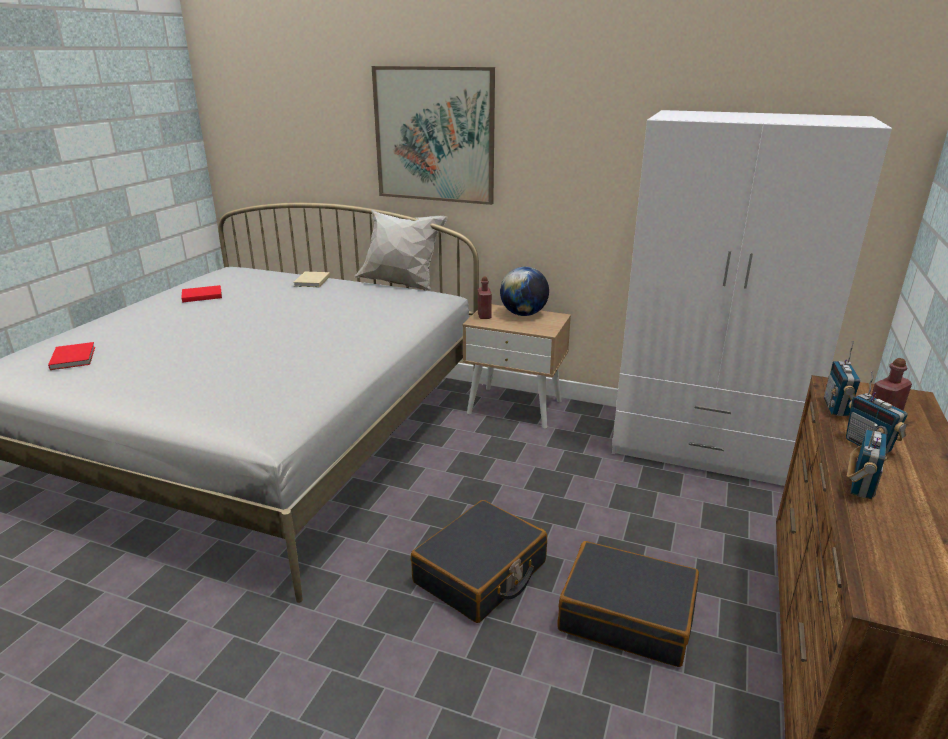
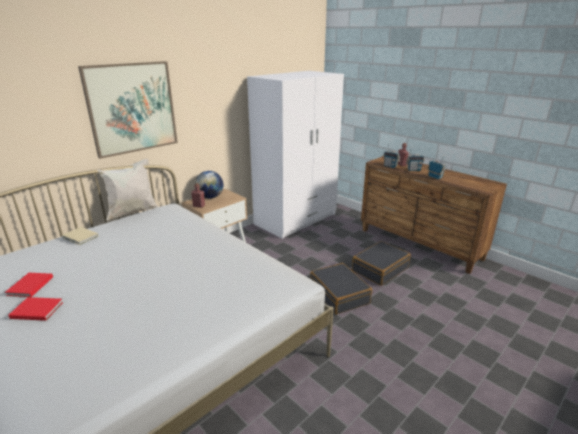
camera: 65 degrees left, 0 degrees up
red book [48,342,95,370] -> red book moved to [8,297,63,321]

